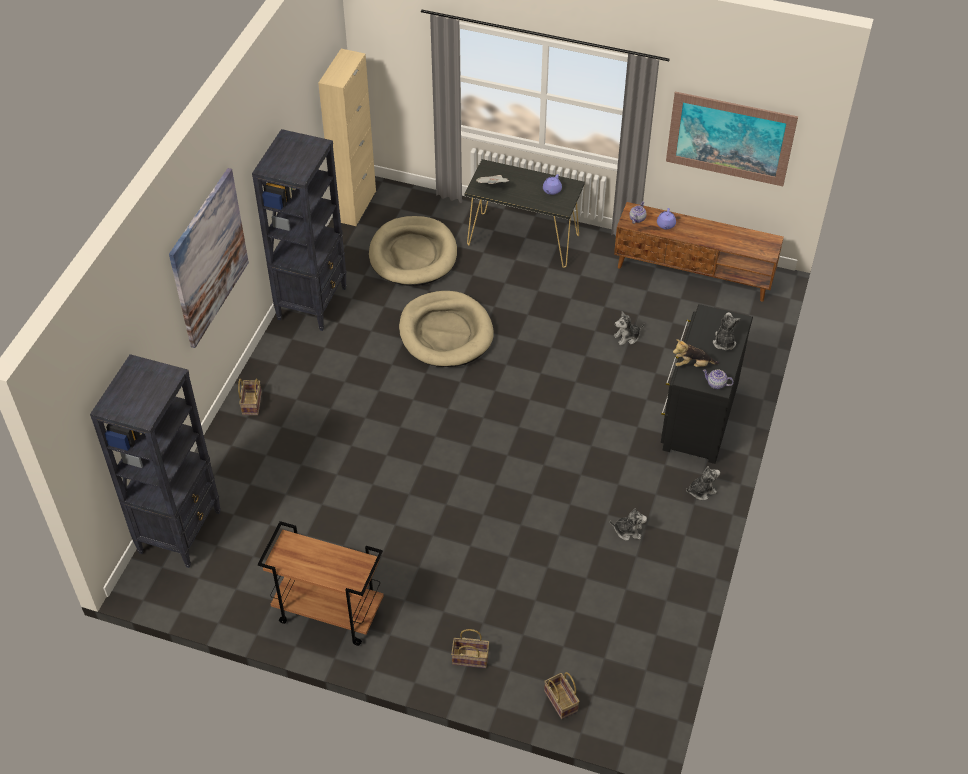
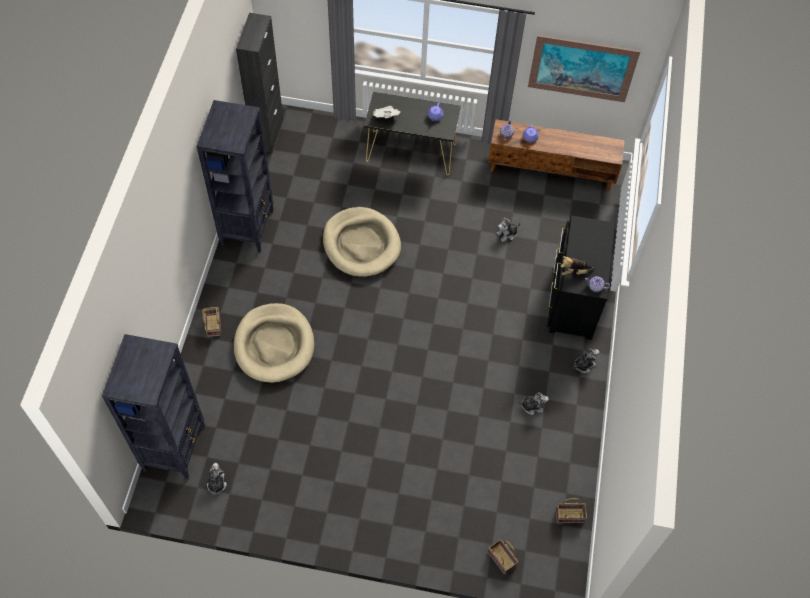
camera: 10 degrees left, 10 degrees up
picture [169,168,249,348] -> none
brown cart [258,521,384,646] -> none
beige cabinet [318,49,376,226] -> black cabinet [236,13,283,153]
beige dog bed [369,216,457,286] -> beige dog bed moved to [234,303,314,383]
basket [451,629,489,668] -> basket moved to [556,498,587,523]
plush toy [713,312,740,350] -> plush toy moved to [207,463,227,496]

